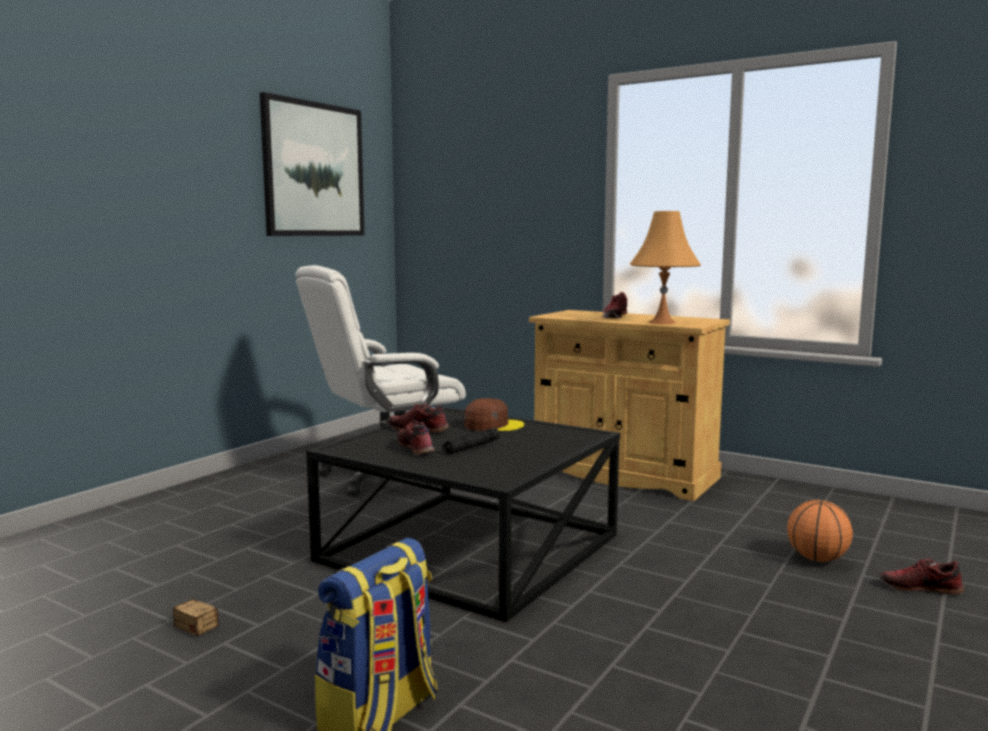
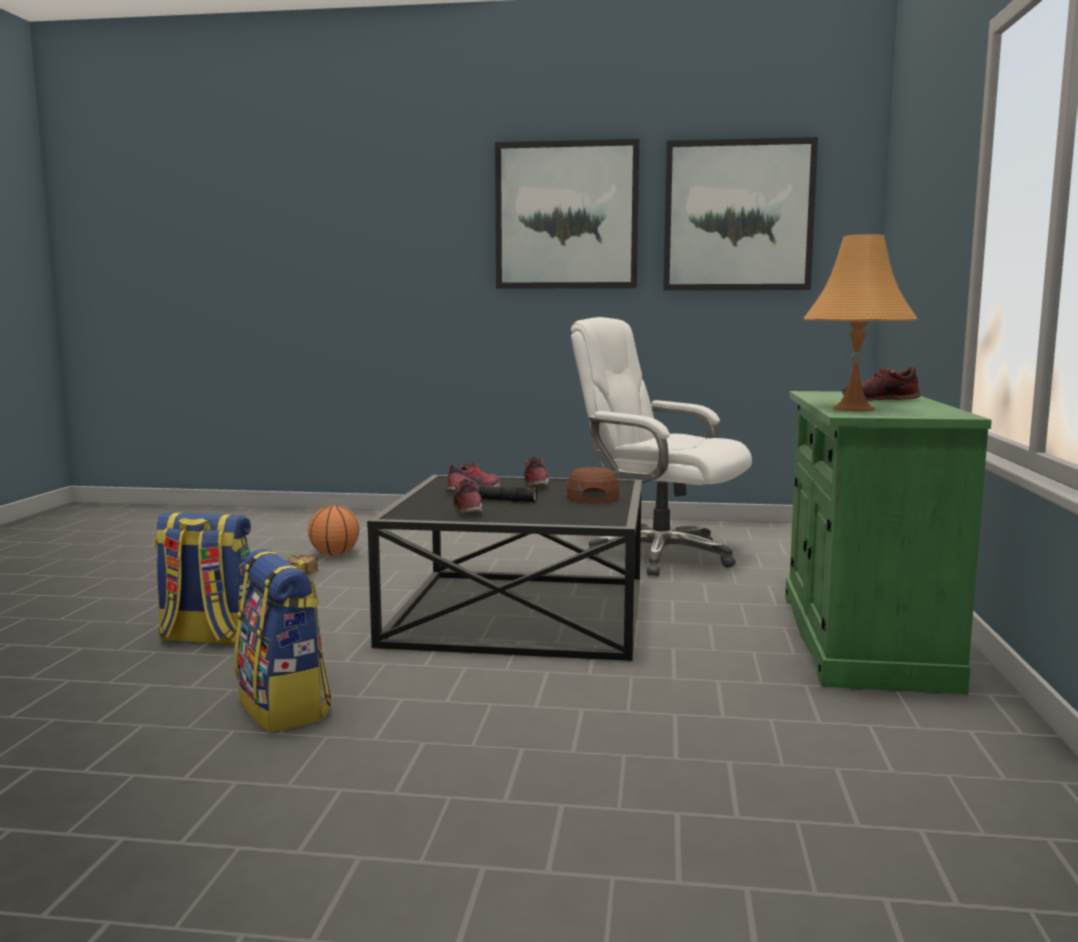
camera: 65 degrees right, 0 degrees up
brown cap [464,398,524,431] -> brown cap turned 150 degrees counterclockwise [566,467,619,503]
beige cabinet [529,310,730,501] -> green cabinet [785,391,992,694]
basketball [787,500,853,562] -> basketball moved to [308,505,359,556]
shoe [880,558,964,595] -> shoe moved to [453,479,483,514]
none -> backpack [234,549,332,733]
none -> picture [495,139,639,289]

